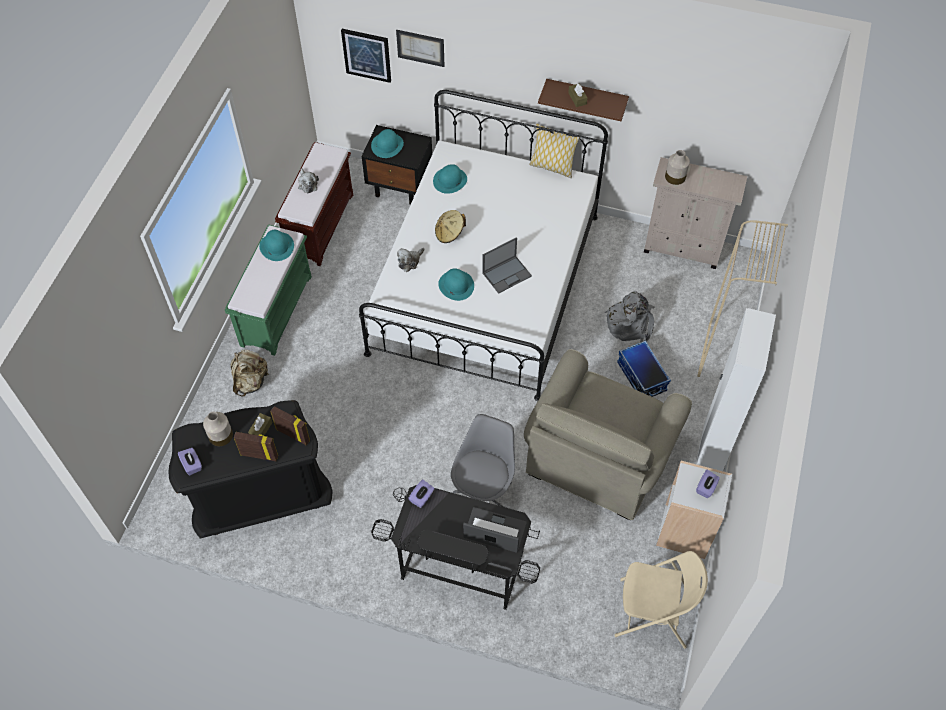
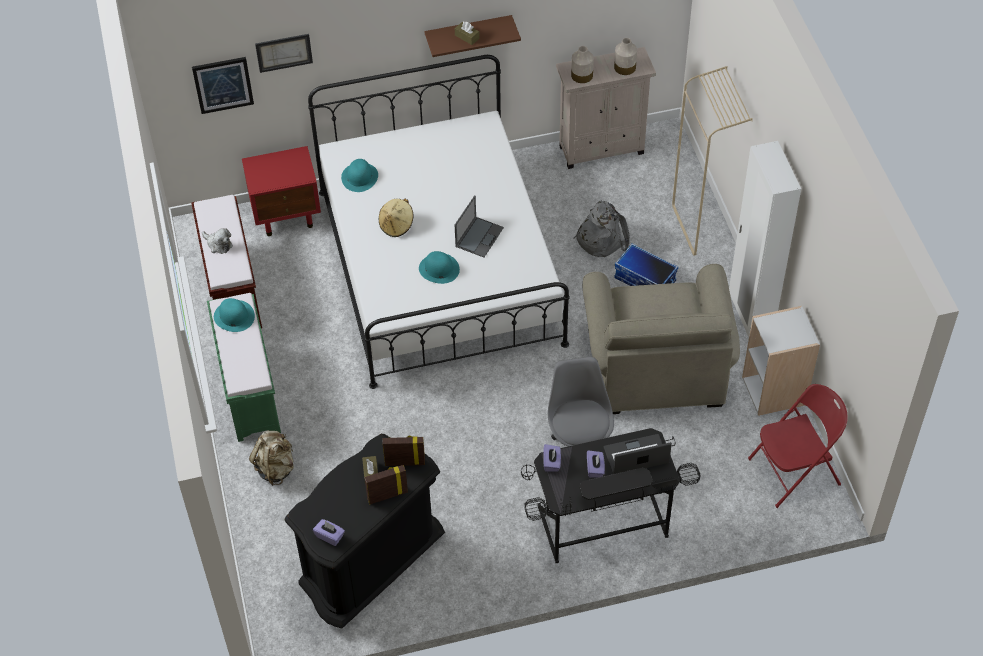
camera: 30 degrees left, 5 degrees down
beige vase [203,412,233,446] -> beige vase moved to [614,38,637,75]
black nightstand [362,125,432,205] -> red nightstand [242,146,321,236]
turquoise hat [371,129,404,158] -> none
plush toy [397,248,425,272] -> none
pillow [529,123,580,178] -> none
beige chair [615,551,708,649] -> red chair [748,384,848,508]
purple tissue box [696,469,720,498] -> purple tissue box moved to [587,450,605,478]

